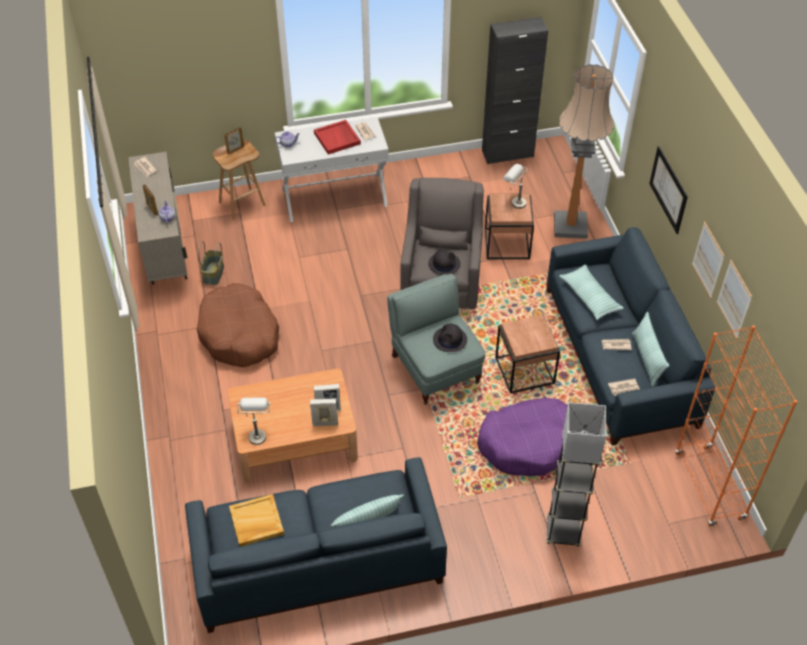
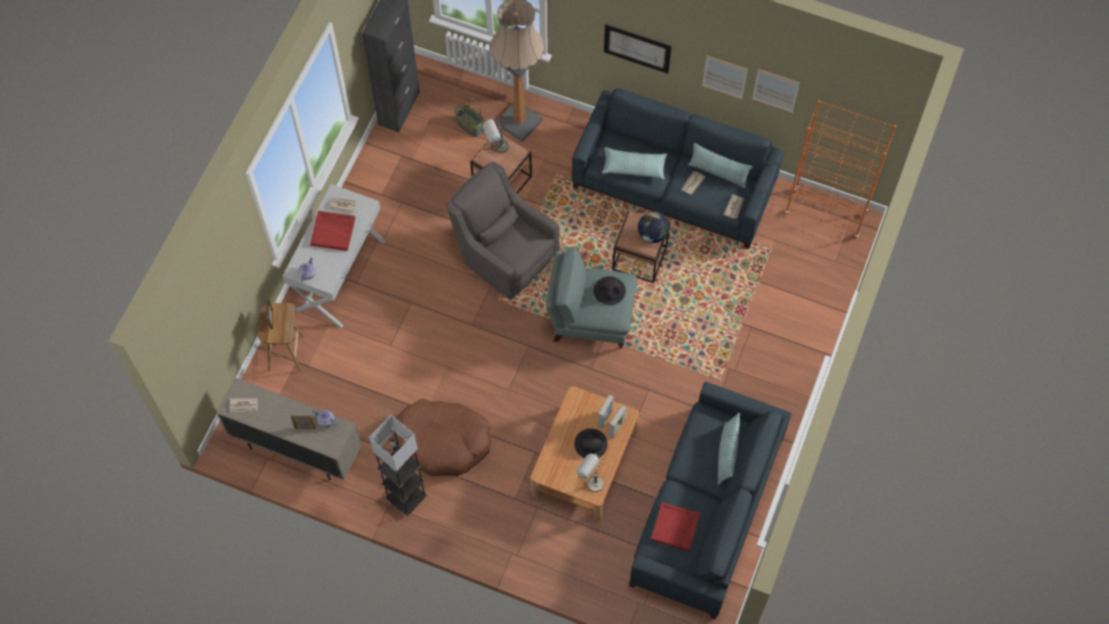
camera: 55 degrees left, 15 degrees up
basket [199,241,224,285] -> basket moved to [455,96,484,137]
beige tray [229,494,284,547] -> red tray [651,502,700,552]
black hat [428,249,461,275] -> black hat moved to [574,428,608,458]
purple dog bed [477,398,568,476] -> none
grey floor lamp [547,402,606,547] -> grey floor lamp moved to [369,415,427,517]
none -> globe [638,211,670,243]

